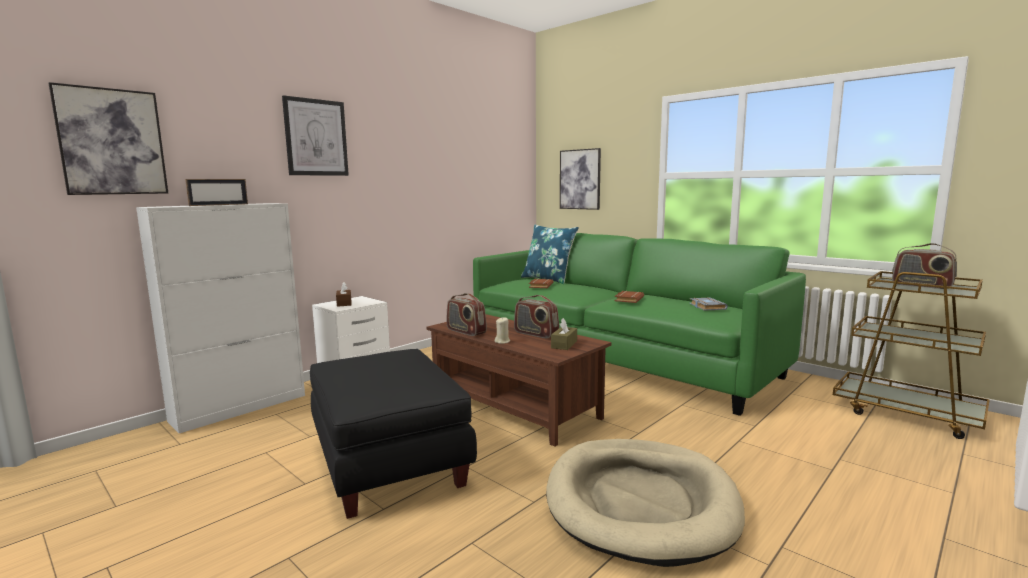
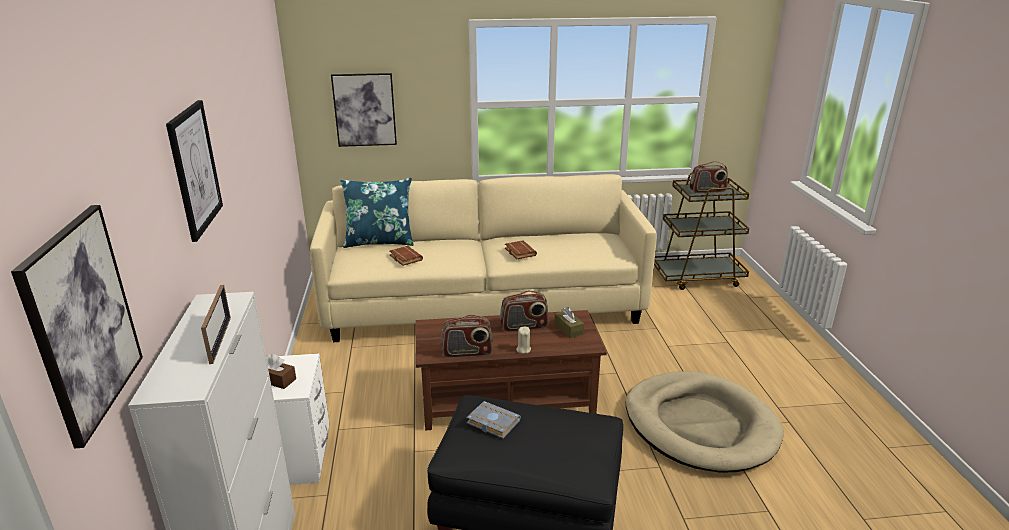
camera: 50 degrees left, 15 degrees up
green sofa [473,233,806,416] -> beige sofa [310,174,657,342]
grey book [689,297,728,311] -> grey book moved to [467,401,521,439]

